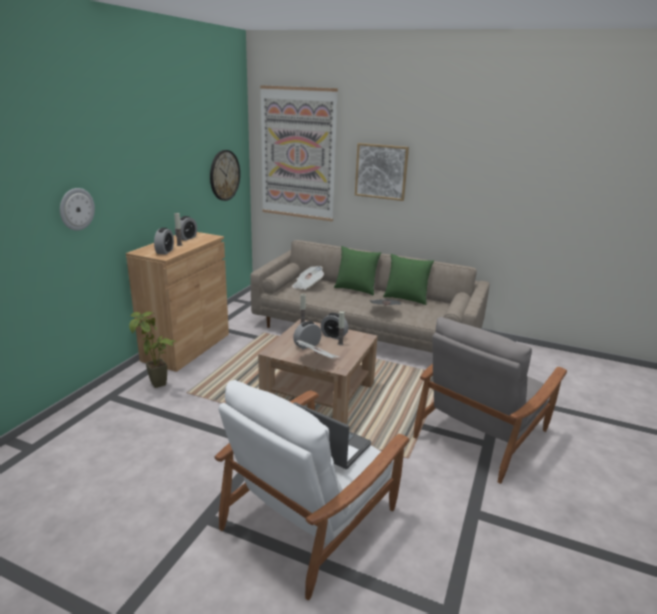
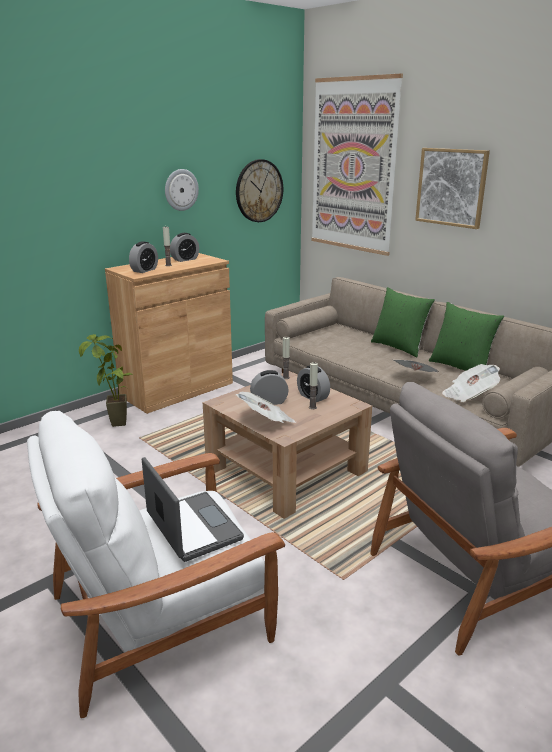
camera: 25 degrees right, 0 degrees up
wall clock [60,188,95,231] -> wall clock moved to [165,169,199,211]
newspaper [292,266,324,290] -> newspaper moved to [442,364,501,402]

